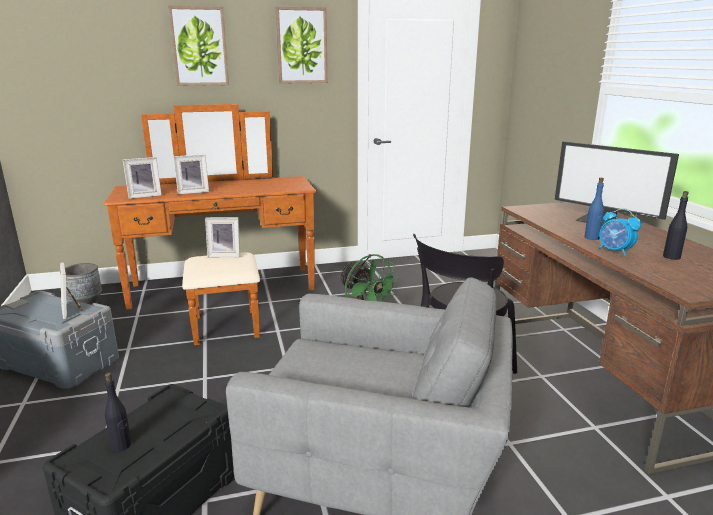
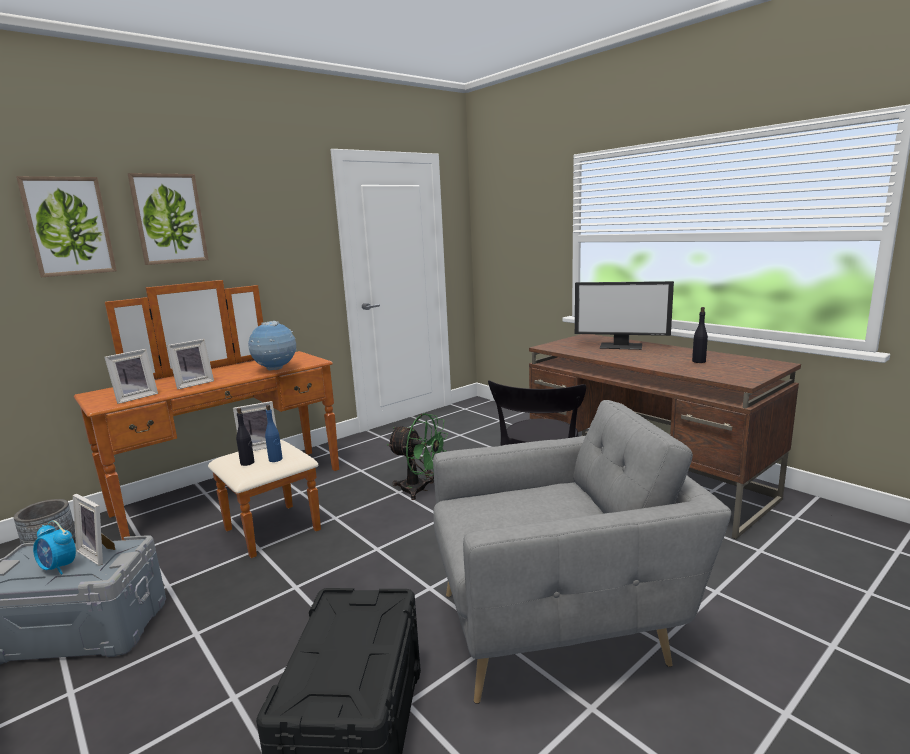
camera: 25 degrees left, 5 degrees down
black bottle [105,372,131,452] -> black bottle moved to [236,408,255,466]
picture [276,7,328,84] -> picture moved to [16,176,117,277]
blue bottle [584,178,604,240] -> blue bottle moved to [265,405,282,462]
alarm clock [598,208,641,256] -> alarm clock moved to [33,520,76,575]
none -> globe [248,321,296,371]

